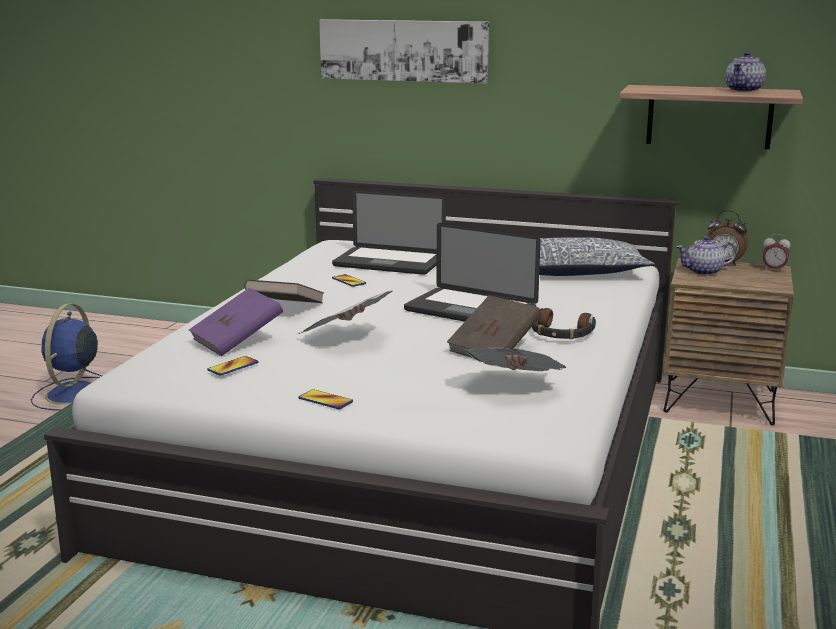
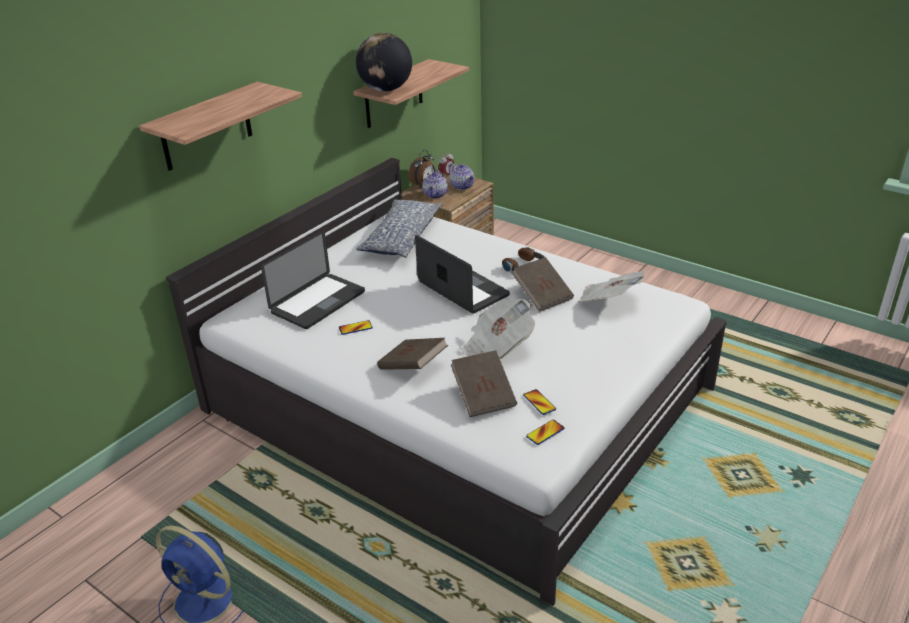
camera: 70 degrees left, 15 degrees up
purple book [189,288,283,356] -> brown book [451,350,517,417]
phone [298,389,353,409] -> phone moved to [526,420,565,445]
picture [319,19,489,84] -> shelf [139,82,302,171]
laptop [404,223,541,322] -> laptop turned 90 degrees counterclockwise [415,235,510,314]
teapot [725,51,766,92] -> teapot moved to [449,163,475,190]
none -> globe [356,33,412,92]

